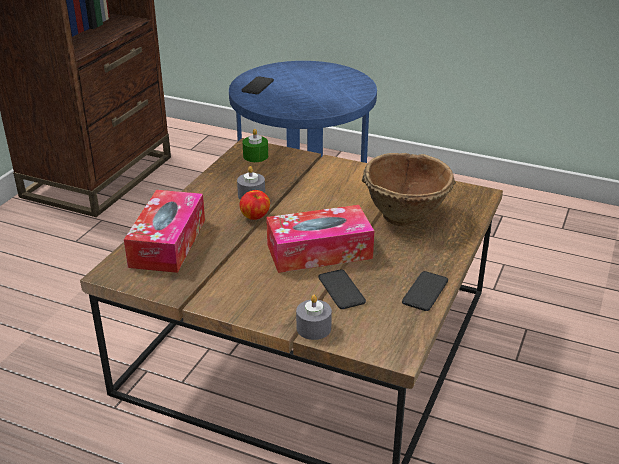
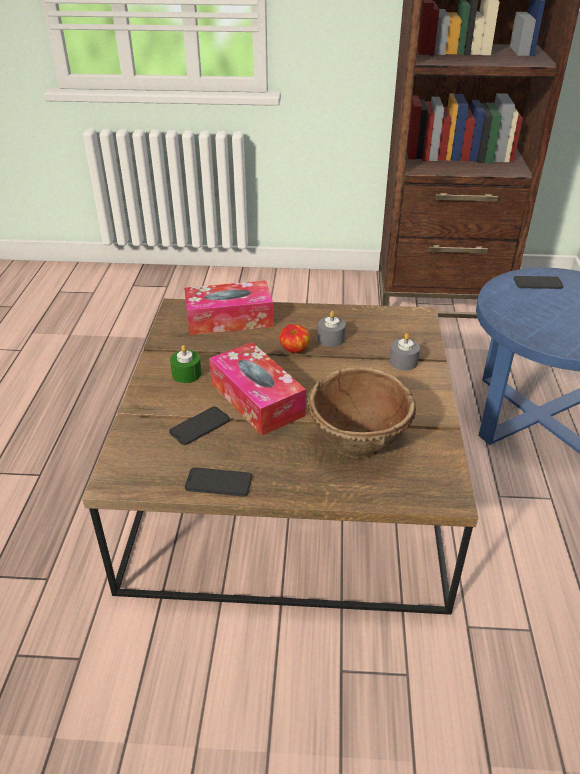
camera: 70 degrees right, 5 degrees up
green candle [242,129,268,162] -> green candle moved to [170,345,201,383]
grey candle [296,295,332,340] -> grey candle moved to [389,333,420,371]

